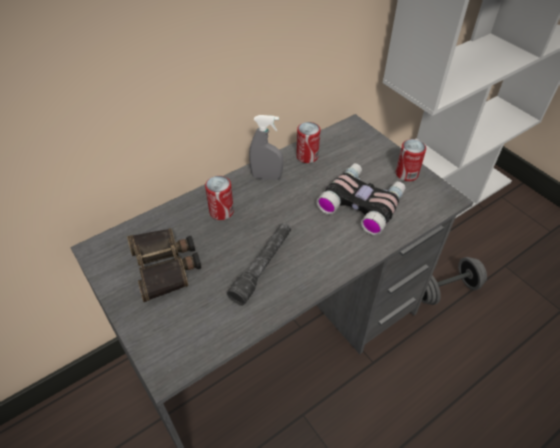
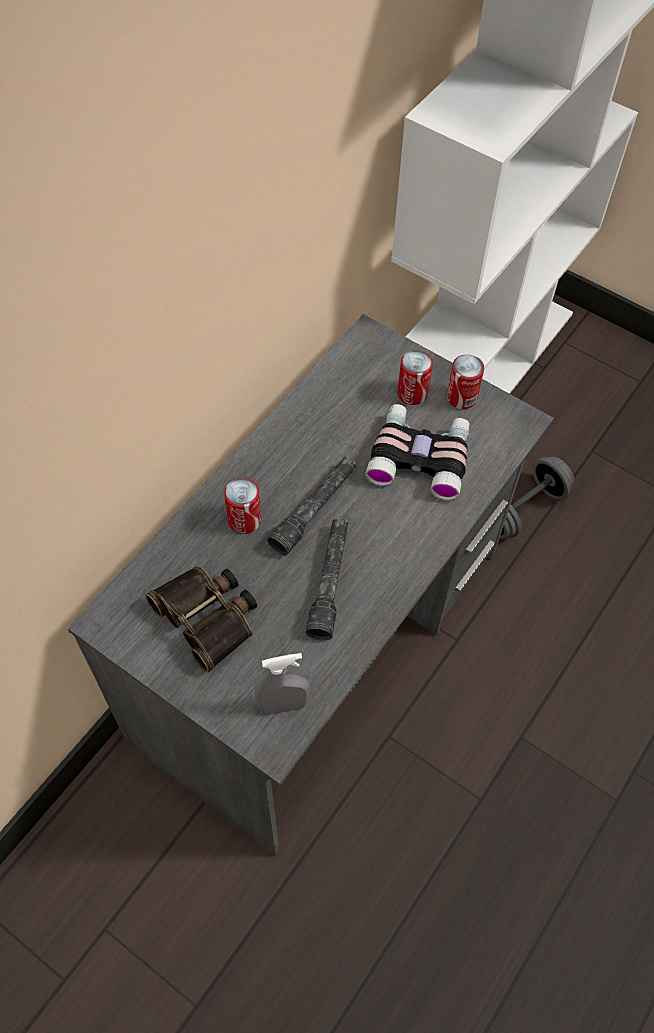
camera: 20 degrees left, 10 degrees up
grey spray bottle [249,115,283,180] -> grey spray bottle moved to [255,653,310,715]
can [296,122,320,163] -> can moved to [397,350,433,405]
none -> grey flashlight [267,456,356,556]

